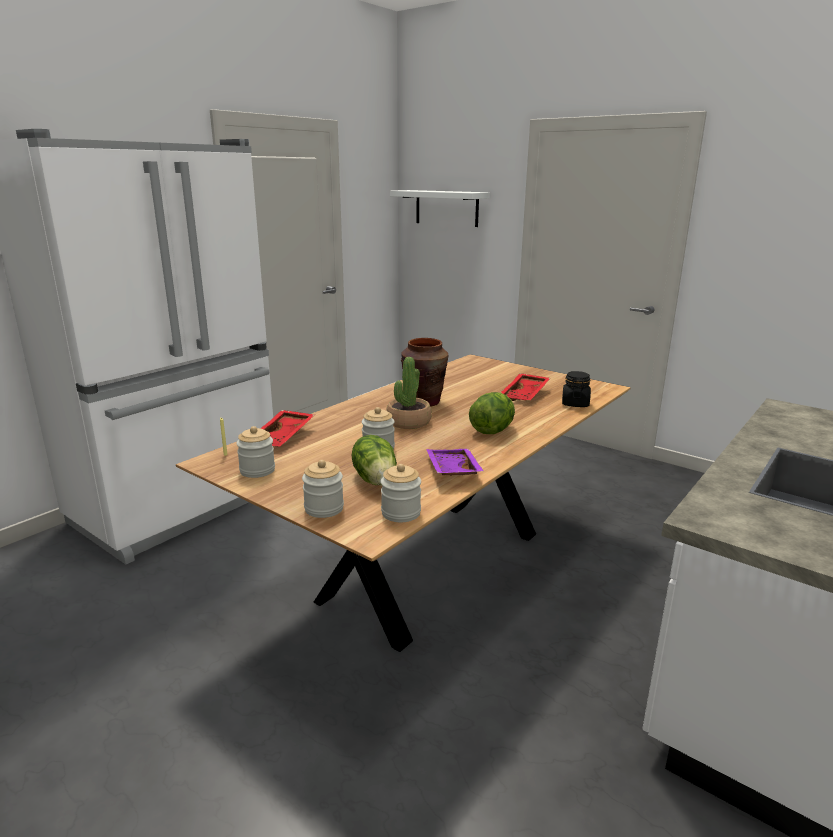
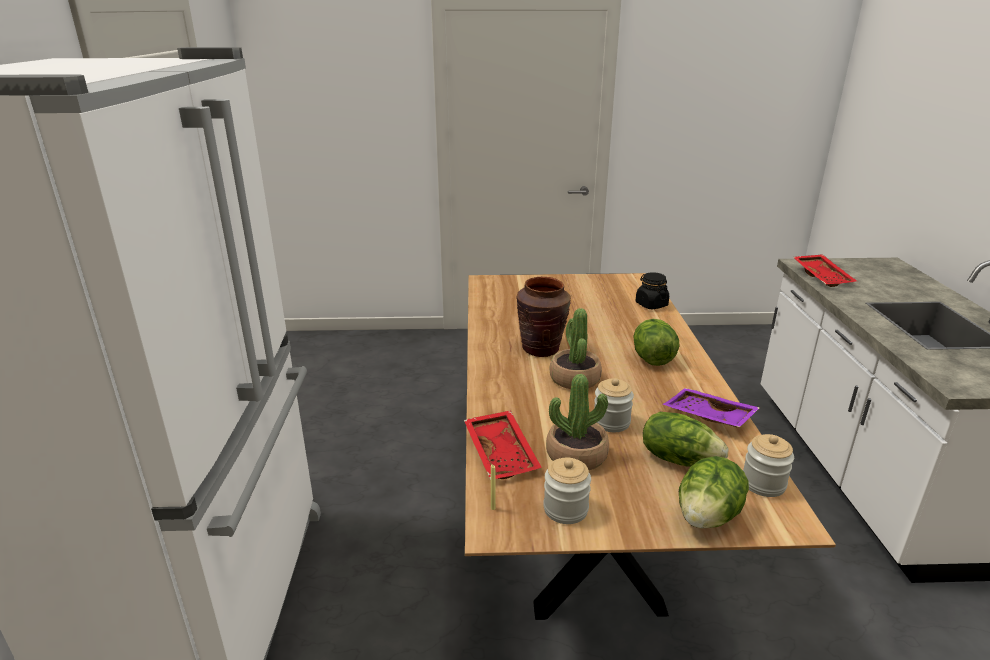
camera: 40 degrees left, 5 degrees up
jar [302,460,344,518] -> lettuce [679,456,749,529]
white shelf [390,190,490,227] -> none
red tray [501,373,550,401] -> red tray moved to [793,254,857,287]
none -> potted plant [546,374,609,470]

